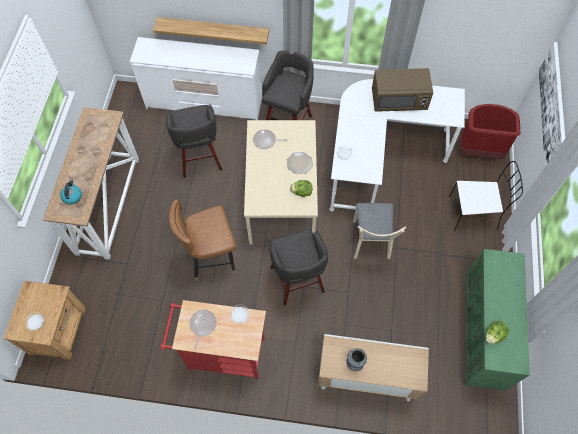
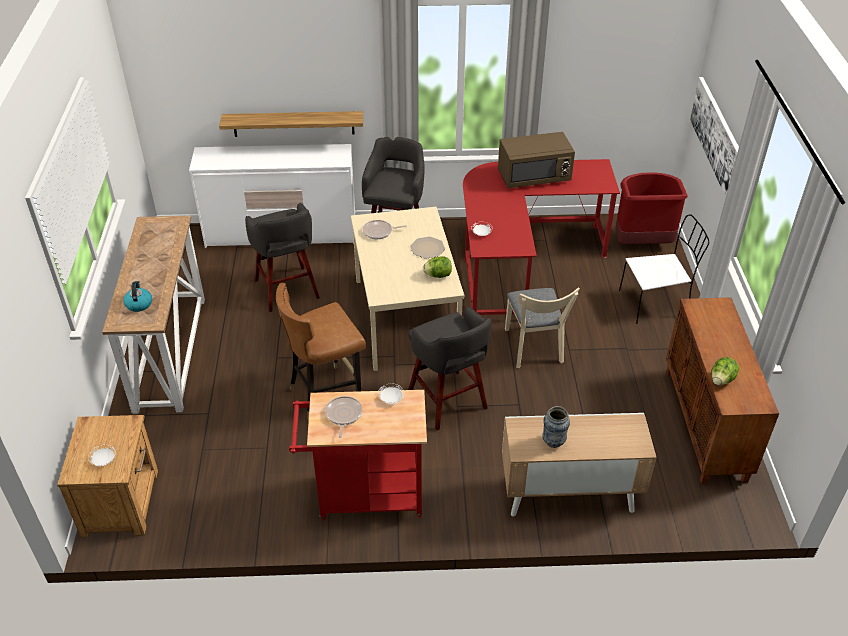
camera: 10 degrees left, 20 degrees down
white desk [329,79,465,211] -> red desk [463,159,620,315]
green cabinet [465,249,530,390] -> brown cabinet [666,297,779,484]

